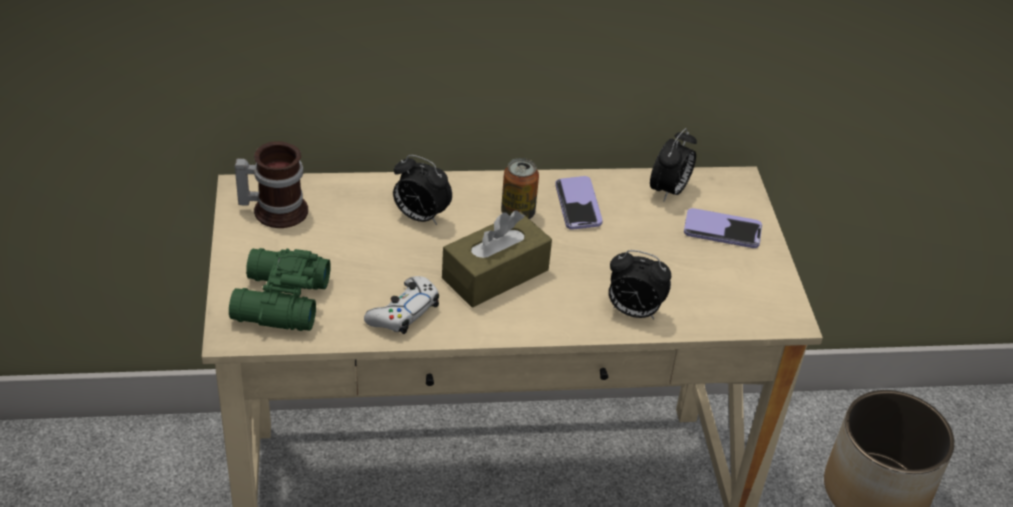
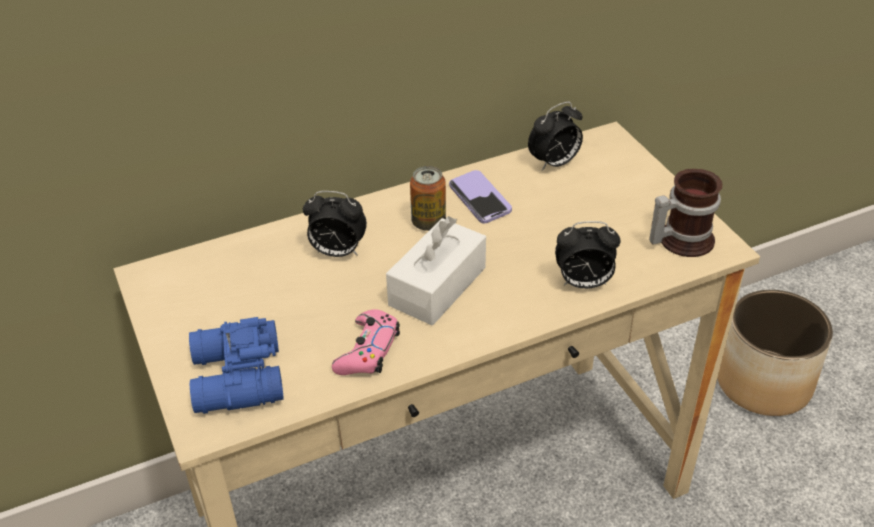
camera: 15 degrees left, 0 degrees up
green binoculars [229,248,331,331] -> blue binoculars [189,317,284,414]
mug [235,141,308,228] -> mug moved to [649,169,722,257]
white game controller [364,276,439,334] -> pink game controller [332,309,400,375]
brown tissue box [442,210,552,308] -> white tissue box [386,216,486,325]
alarm clock [650,128,697,202] -> alarm clock turned 45 degrees clockwise [528,102,583,171]
phone [684,208,762,248] -> none

